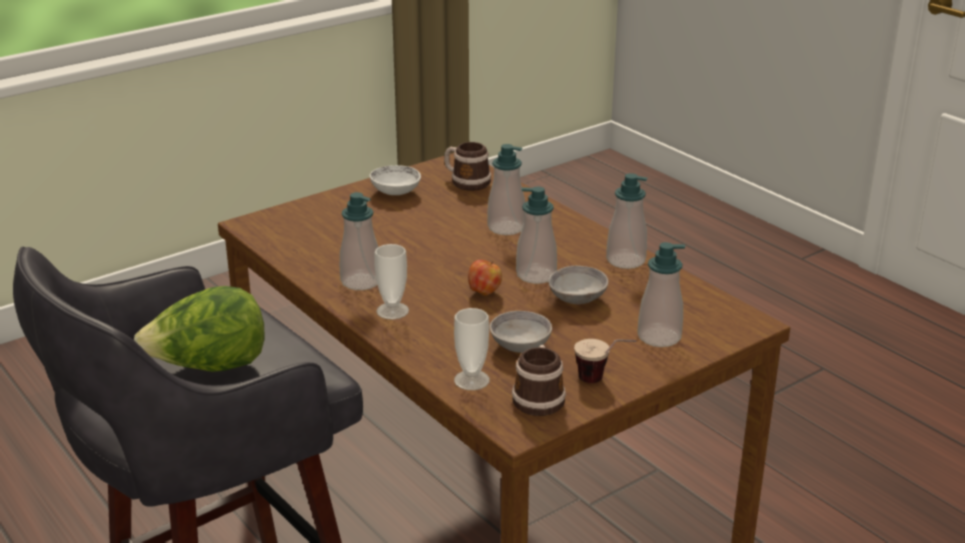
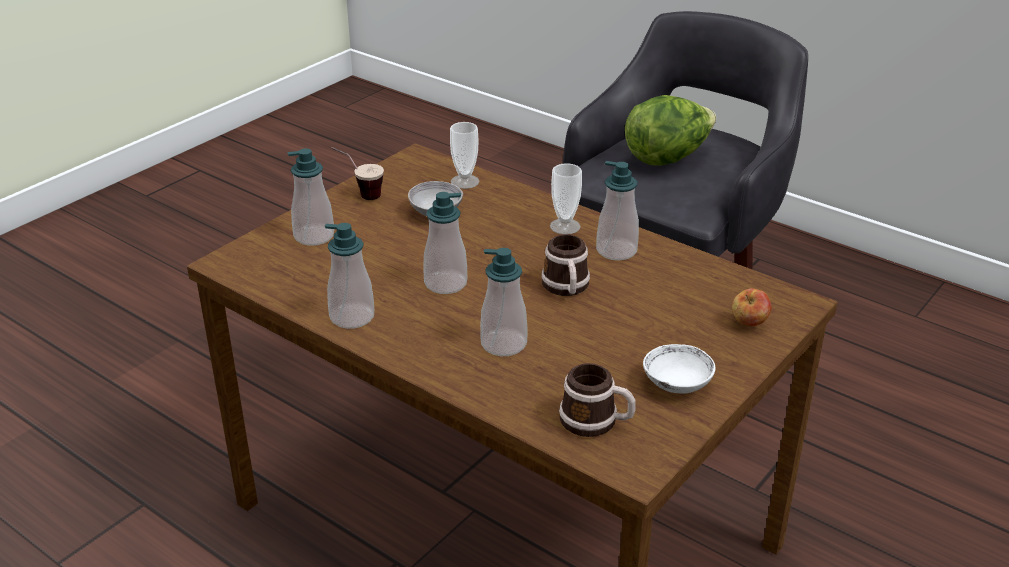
camera: 165 degrees right, 5 degrees up
apple [468,260,502,296] -> apple moved to [732,288,771,326]
mug [512,345,566,416] -> mug moved to [541,234,590,296]
grey bowl [548,266,608,304] -> none

